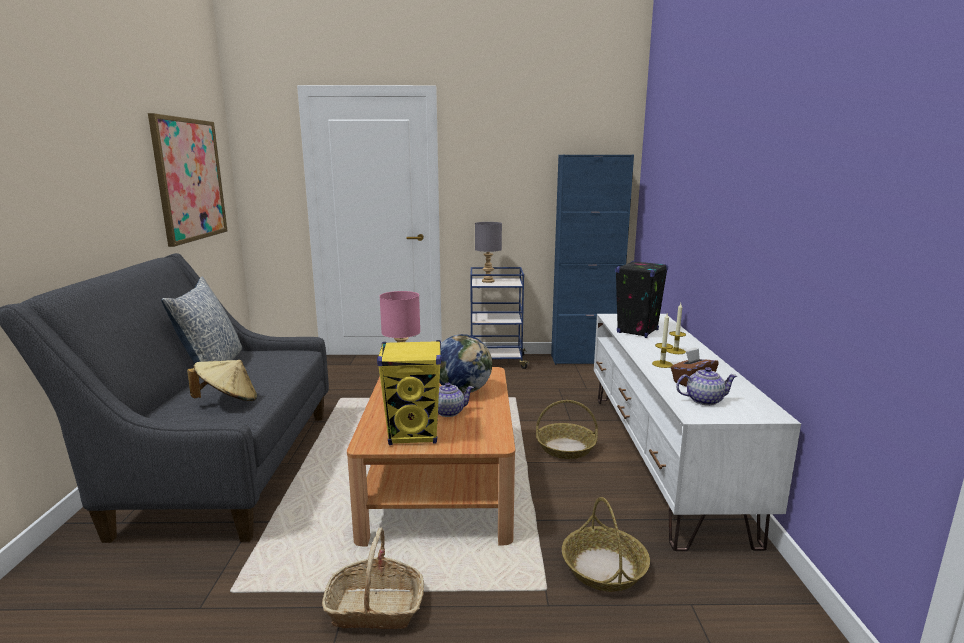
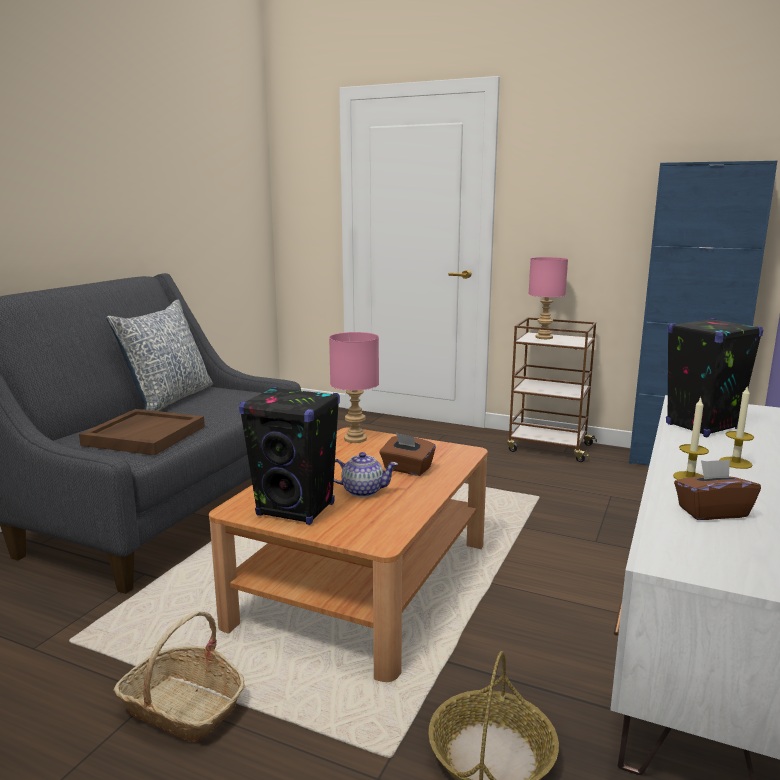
camera: 25 degrees right, 0 degrees up
picture [148,113,227,247] -> none
beige hat [187,360,257,401] -> brown tray [79,409,205,455]
yellow speaker [377,340,441,445] -> black speaker [239,387,340,525]
globe [439,334,492,394] -> brown tissue box [380,433,436,476]
blue cart [470,267,530,369] -> brown cart [507,317,597,462]
grey table lamp [475,222,502,283] -> pink table lamp [529,257,568,339]
basket [536,400,598,459] -> none
teapot [676,367,737,406] -> none

